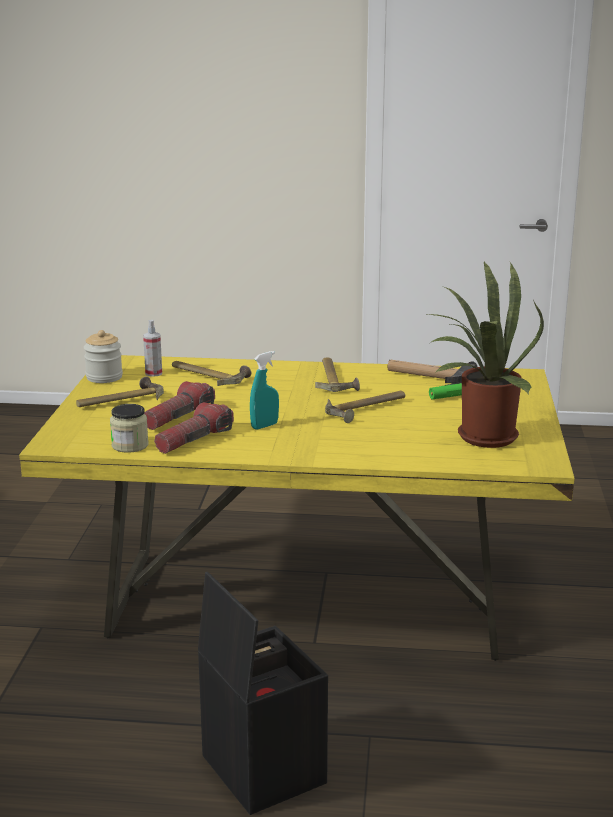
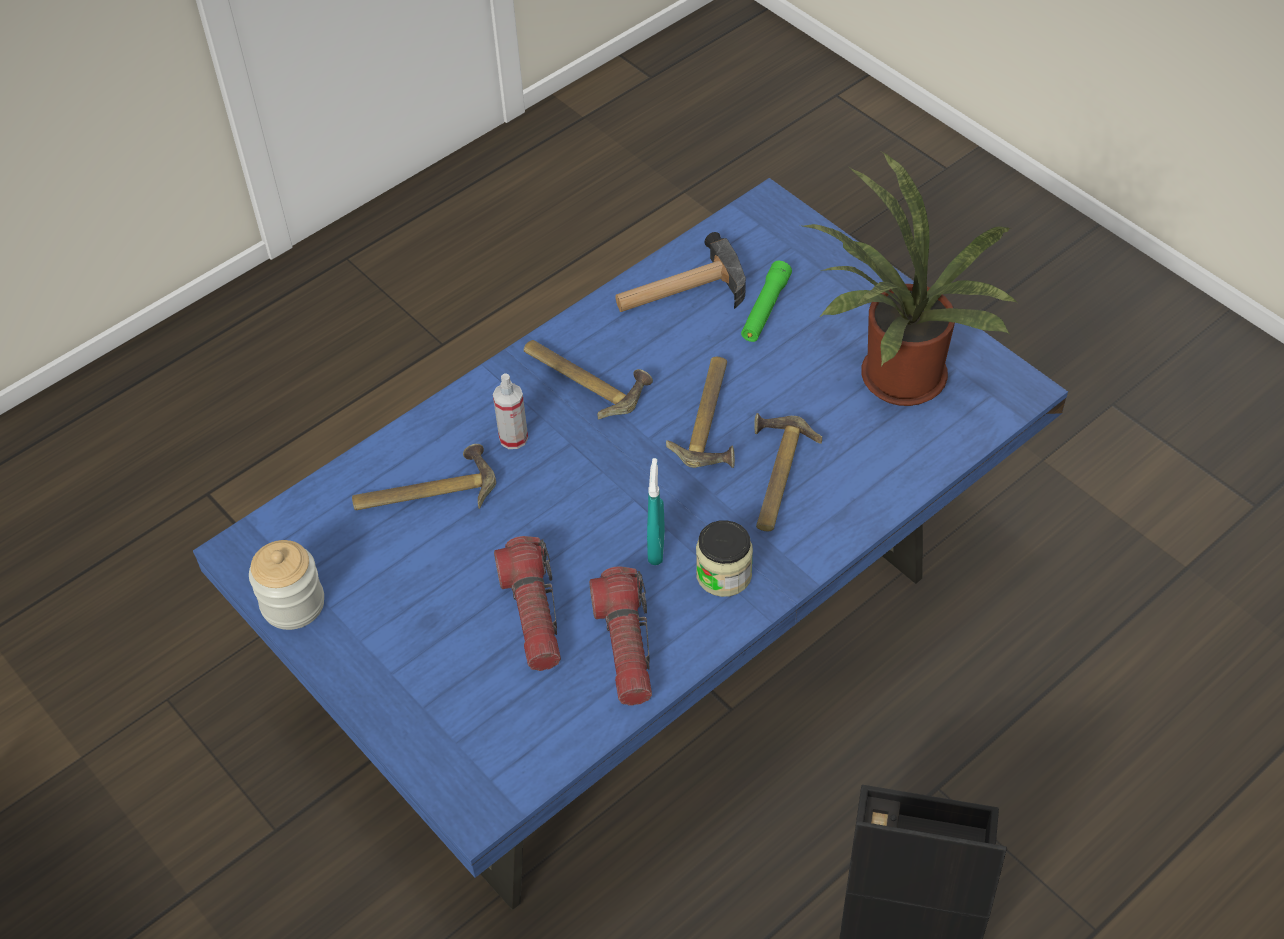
camera: 45 degrees left, 30 degrees up
yellow dining table [19,355,575,661] -> blue dining table [193,178,1068,910]
hammer [76,377,164,407] -> hammer moved to [754,413,822,531]
jar [110,404,148,453] -> jar moved to [696,520,753,597]
spray bottle [143,320,162,377] -> spray bottle moved to [493,373,528,449]

